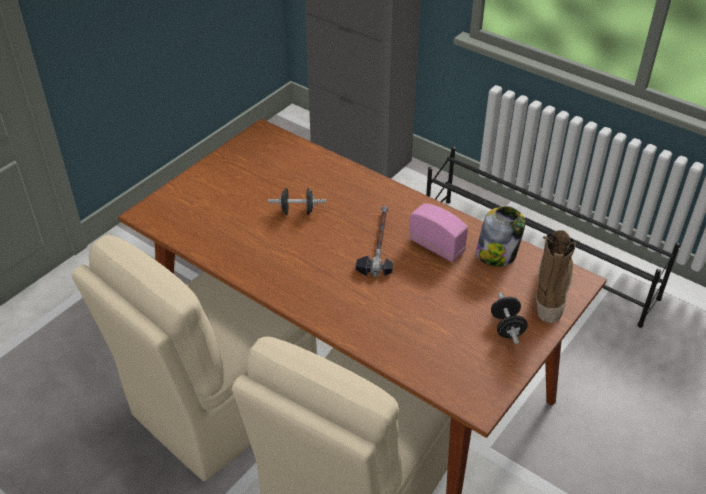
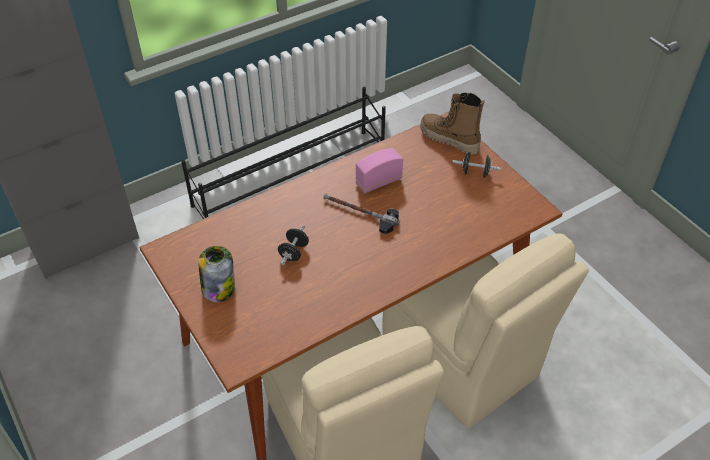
camera: 70 degrees left, 5 degrees up
jar [476,206,526,266] -> jar moved to [198,246,235,302]

